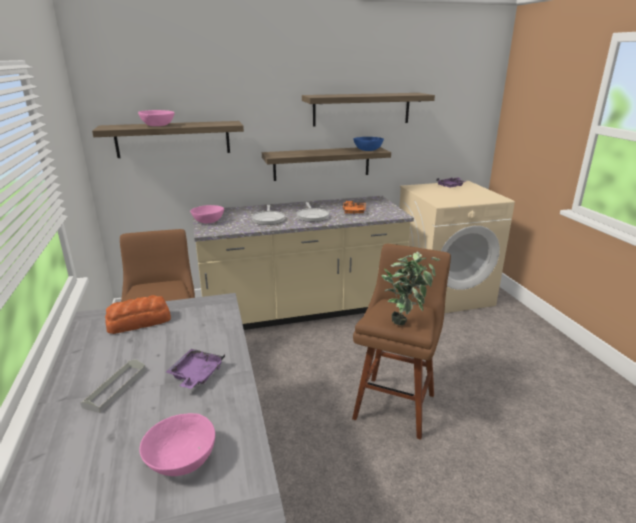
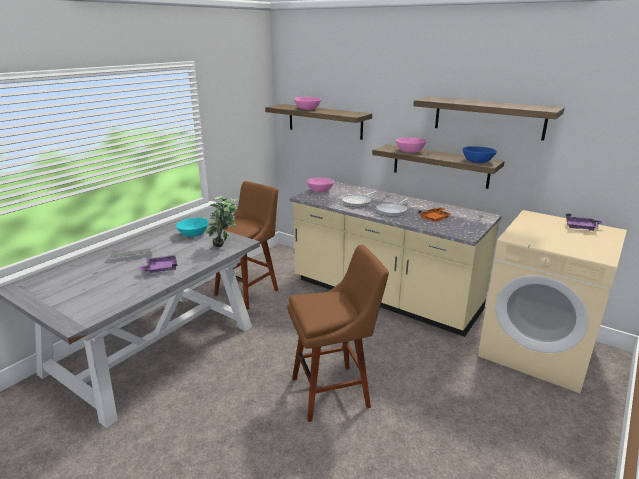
camera: 50 degrees right, 0 degrees up
bread [105,295,171,334] -> turquoise bowl [176,218,208,237]
pink bowl [139,413,215,476] -> pink bowl moved to [396,138,426,153]
potted plant [381,251,440,325] -> potted plant moved to [205,196,239,247]

